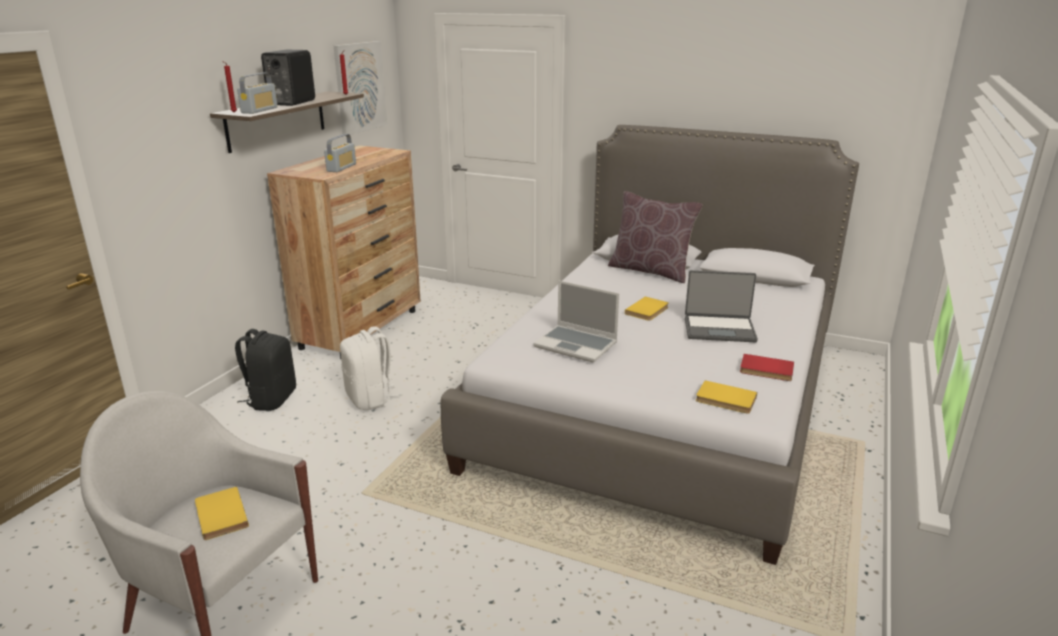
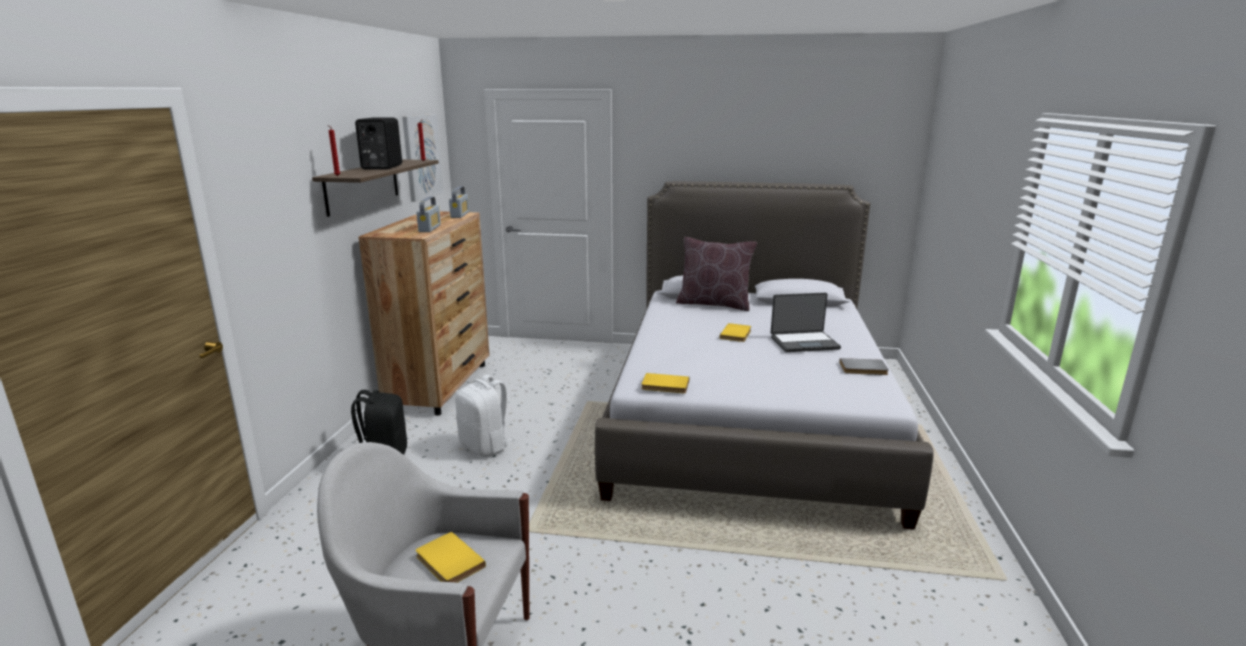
camera: 15 degrees left, 5 degrees down
radio [237,73,278,114] -> radio moved to [449,186,469,218]
laptop [533,280,619,363] -> none
yellow book [696,380,757,414] -> yellow book moved to [641,373,689,393]
red book [740,354,794,381] -> grey book [839,358,889,375]

